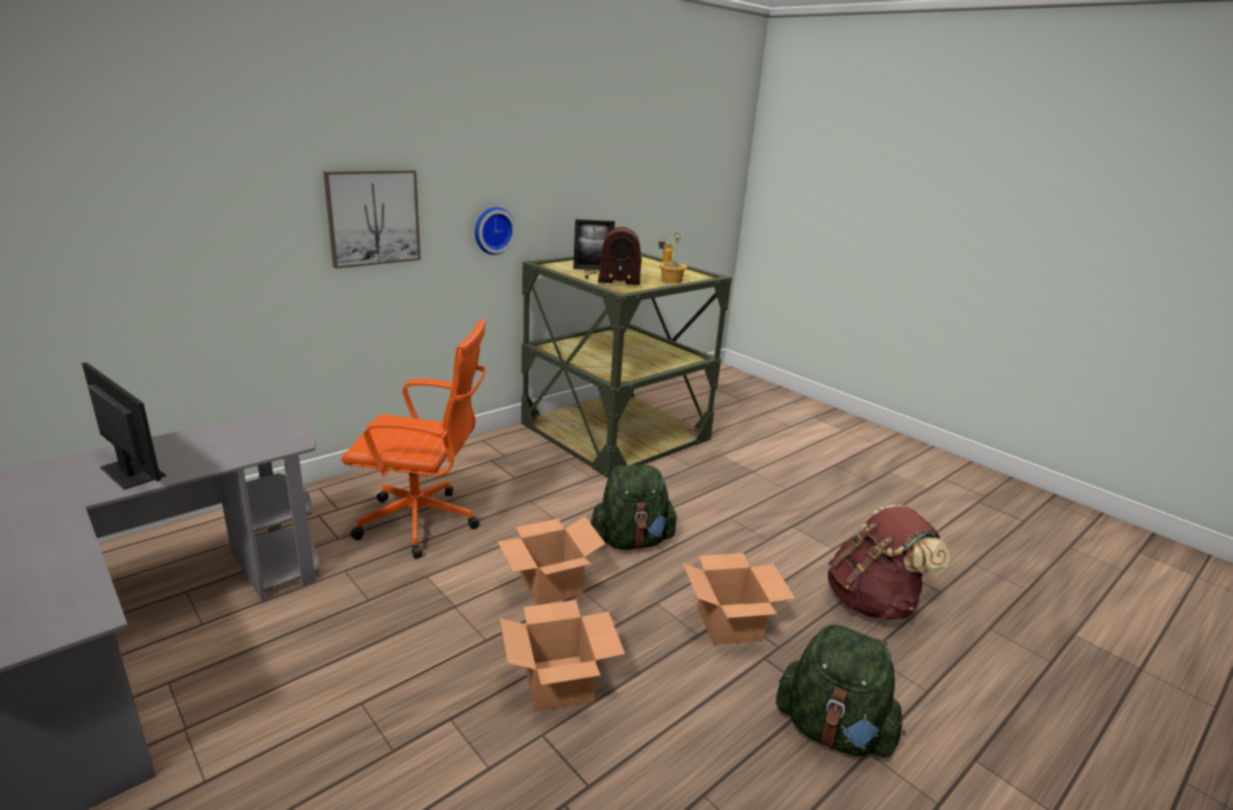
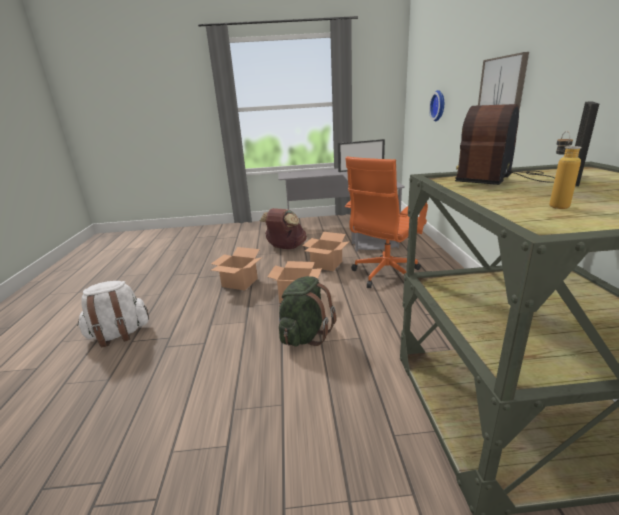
camera: 130 degrees right, 0 degrees up
wall clock [475,207,516,255] -> wall clock moved to [429,90,444,121]
potted plant [659,233,687,284] -> none
cardboard box [682,553,795,645] -> cardboard box moved to [302,232,349,271]
green backpack [776,625,906,757] -> white backpack [77,281,149,347]
brown backpack [828,505,950,620] -> brown backpack moved to [260,208,307,249]

